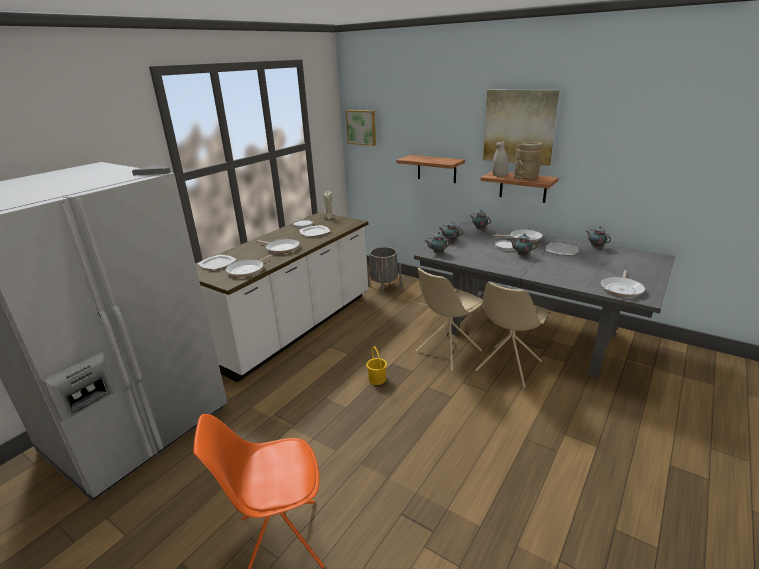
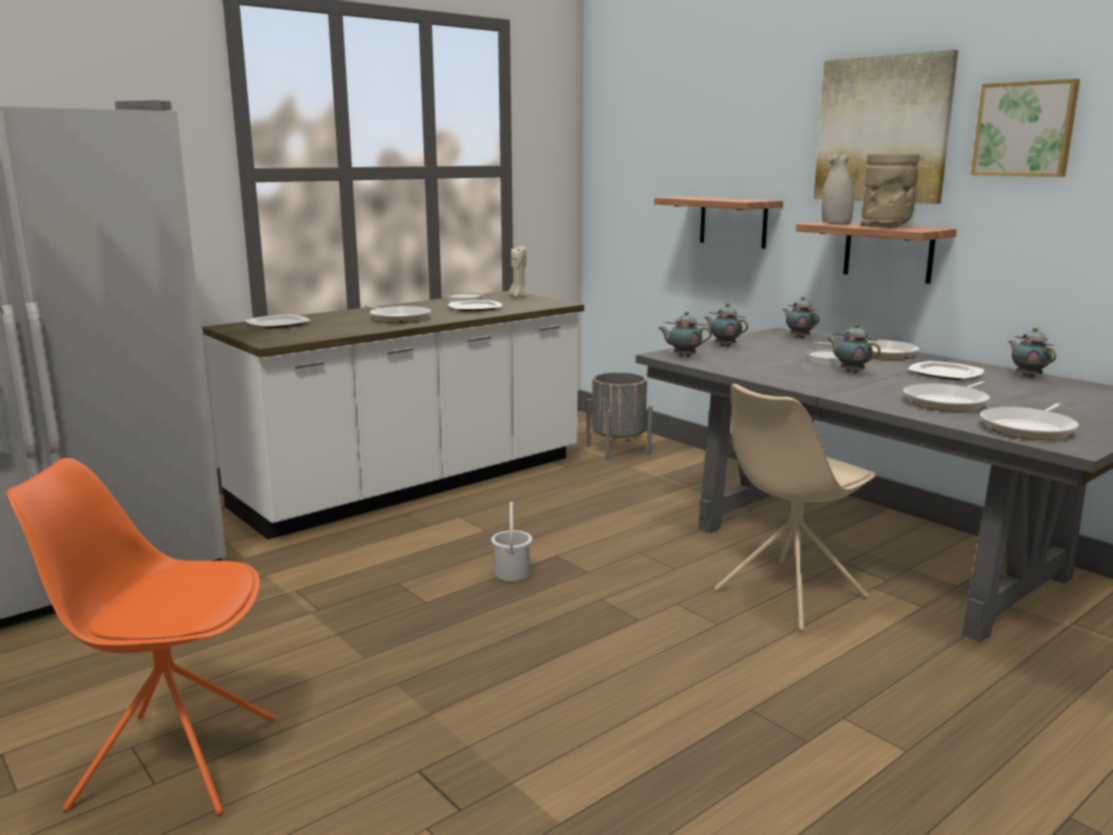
camera: 15 degrees right, 10 degrees down
frying pan [226,254,273,277] -> frying pan moved to [903,381,990,412]
picture [346,110,376,146] -> picture moved to [971,79,1080,177]
yellow bucket [366,346,387,385] -> white bucket [491,501,532,581]
beige chair [416,268,483,372] -> none

